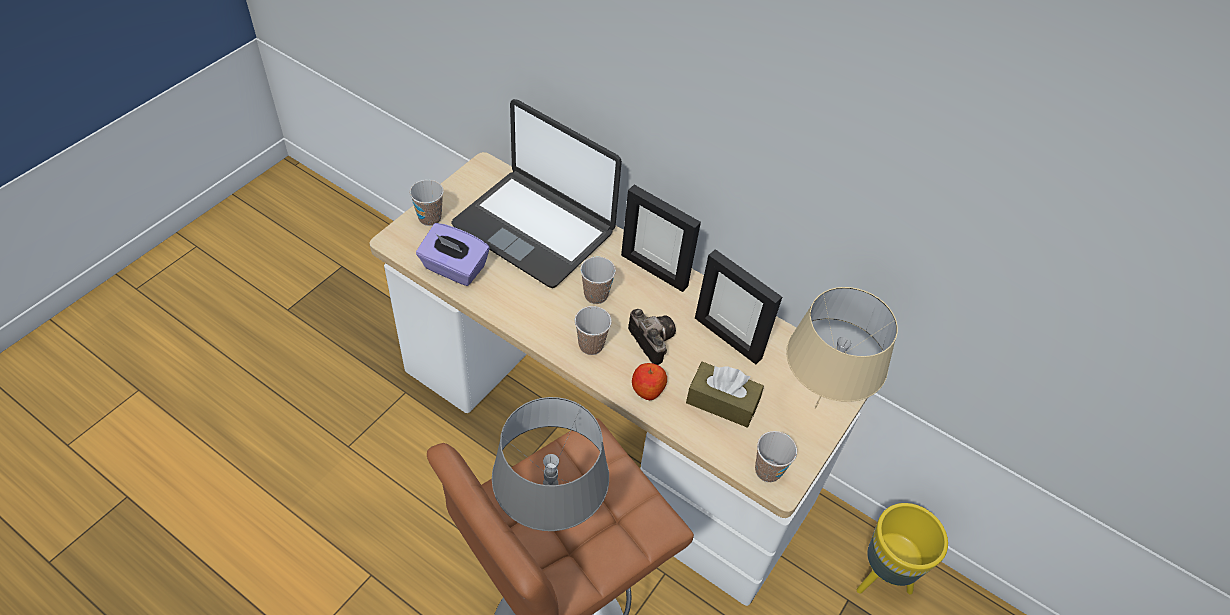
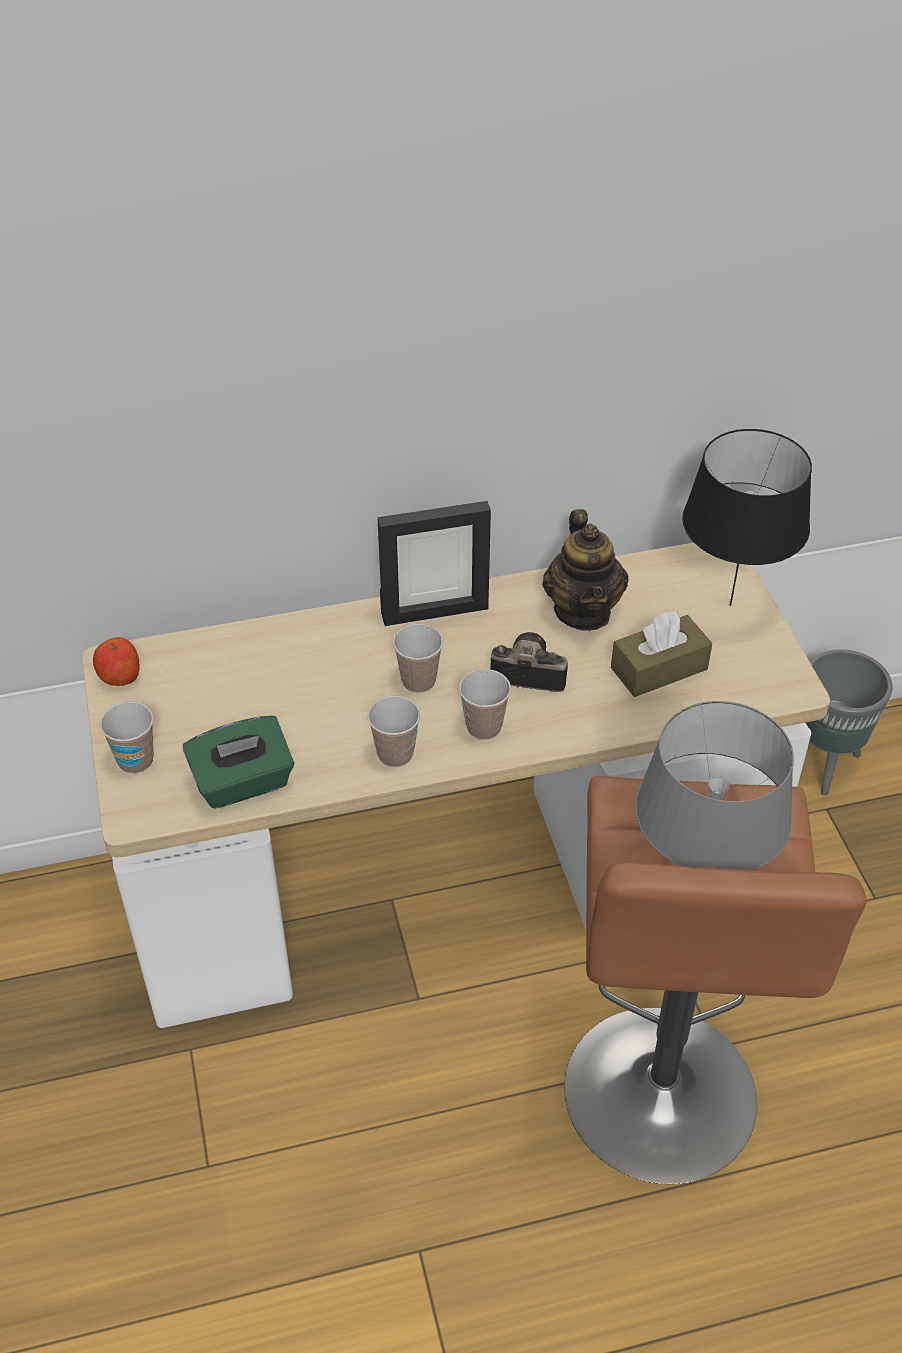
camera: 45 degrees left, 5 degrees down
purple tissue box [416,223,490,286] -> green tissue box [183,716,294,809]
laptop [451,99,622,288] -> none
apple [632,363,667,400] -> apple moved to [93,637,140,686]
picture frame [695,249,782,364] -> teapot [542,509,629,631]
cup [755,431,797,482] -> cup moved to [367,696,420,767]
beige table lamp [786,287,898,409] -> black table lamp [682,429,812,606]
yellow planter [857,503,948,594] -> grey planter [806,649,892,795]

